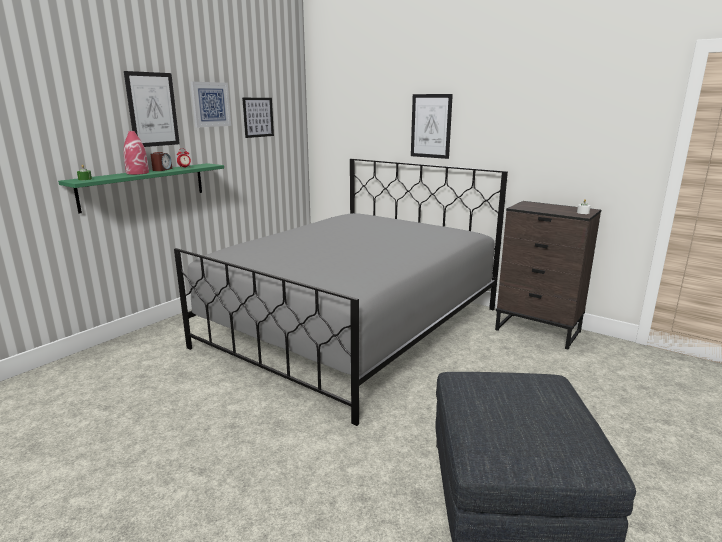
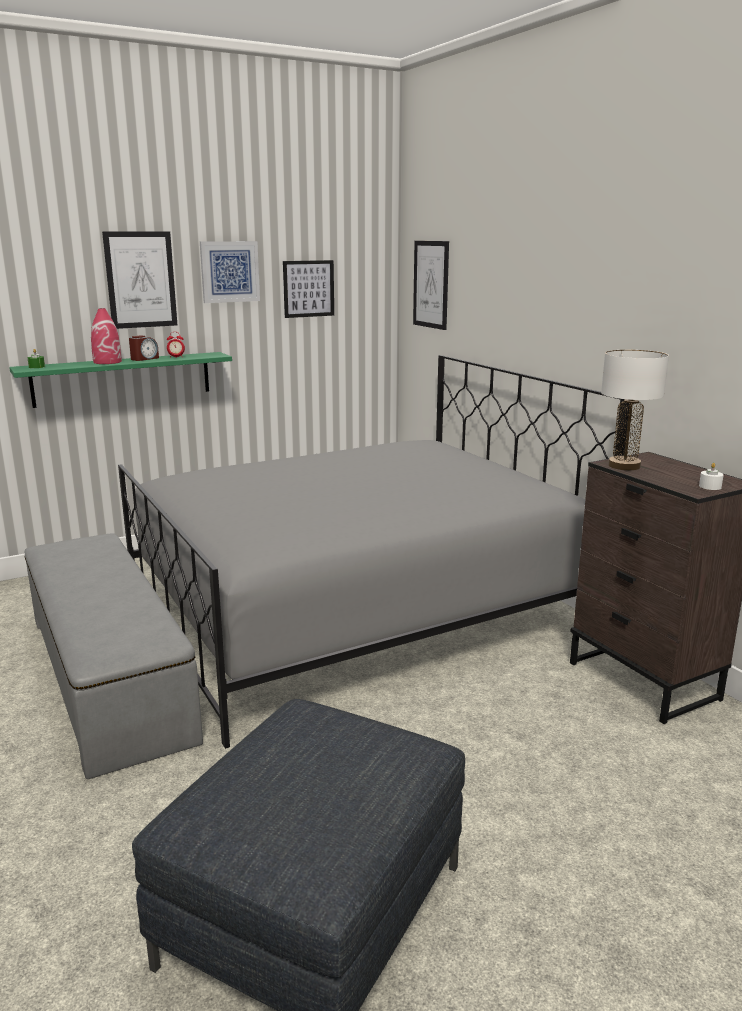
camera: 25 degrees right, 0 degrees up
picture [411,94,453,159] -> picture moved to [413,241,449,330]
none -> grey bench [25,533,203,779]
none -> table lamp [601,350,669,470]

